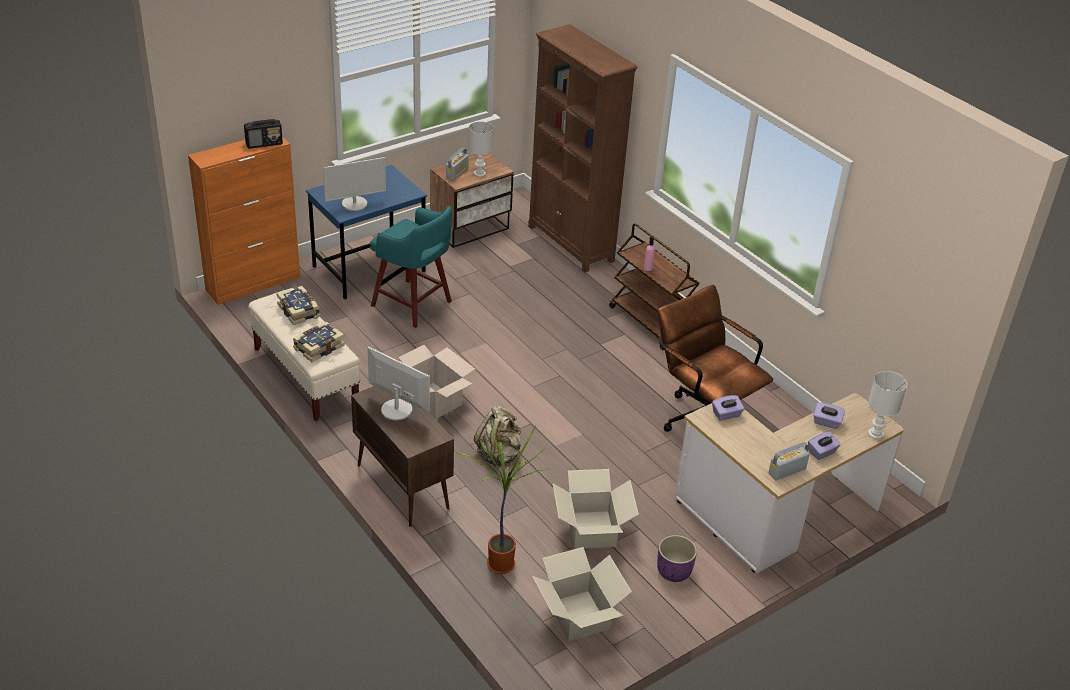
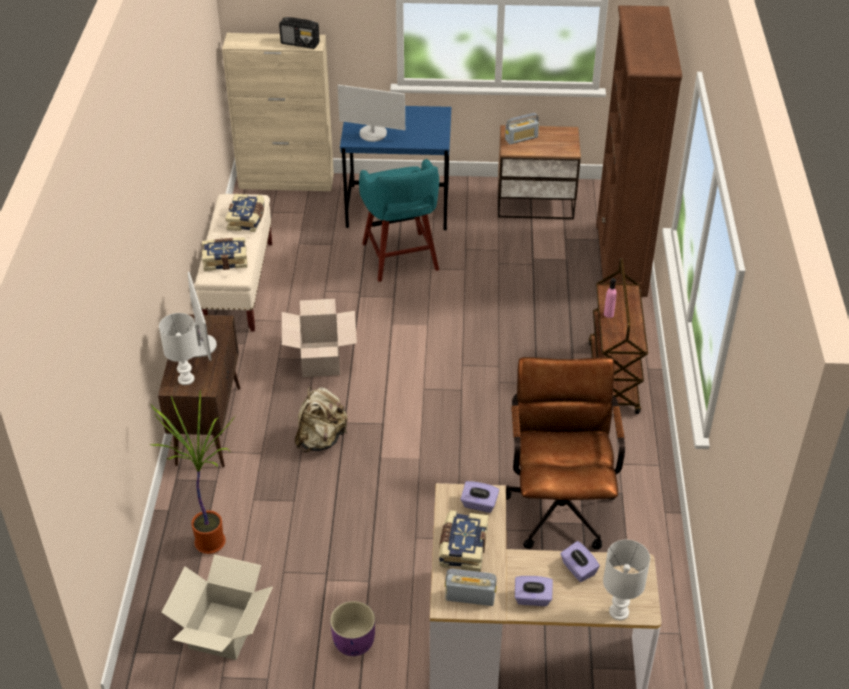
camera: 40 degrees right, 5 degrees up
orange cabinet [188,137,300,305] -> beige cabinet [222,33,334,191]
white table lamp [468,121,493,177] -> white table lamp moved to [159,313,199,385]
cardboard box [553,469,639,549] -> none
none -> book [439,510,489,572]

